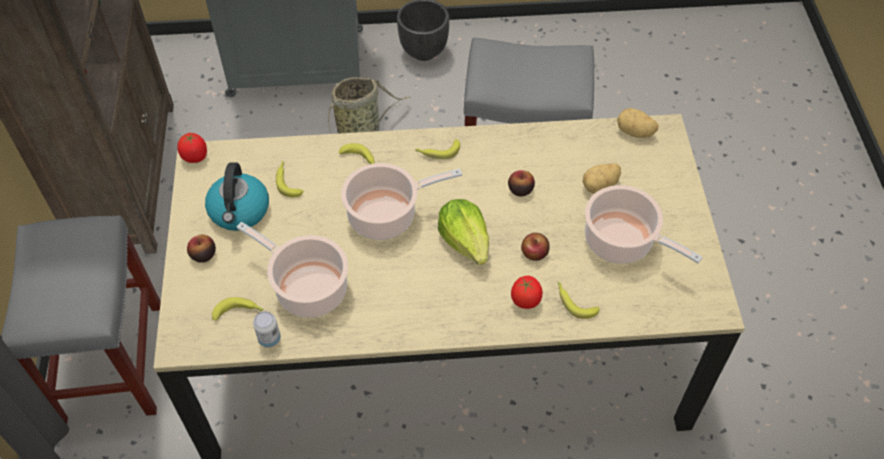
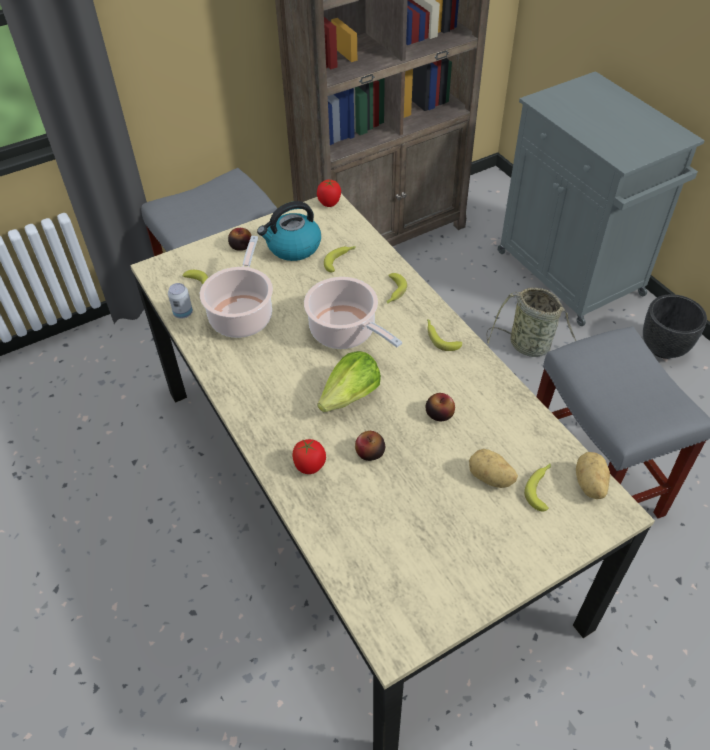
camera: 65 degrees right, 5 degrees down
banana [558,282,599,319] -> banana moved to [524,464,551,511]
cooking pot [585,185,703,264] -> none

